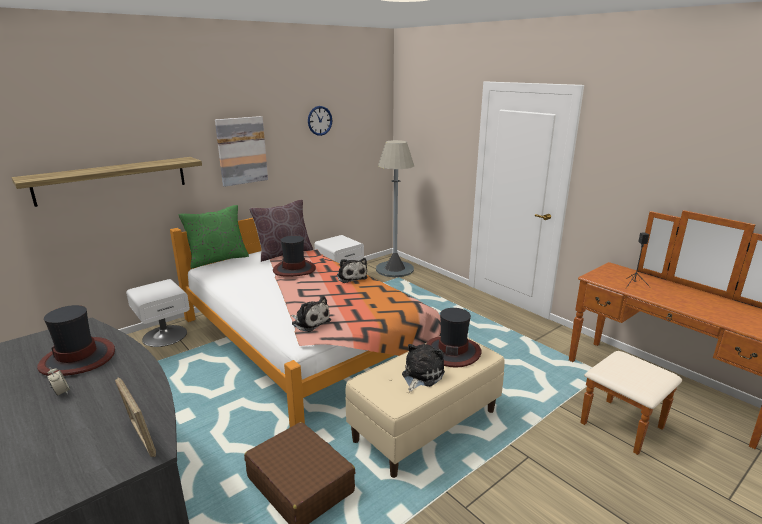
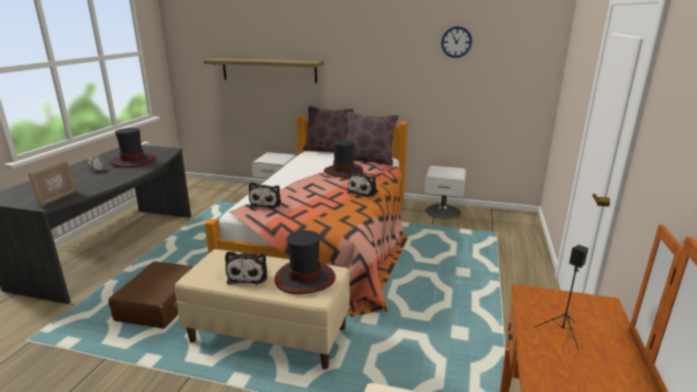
camera: 55 degrees right, 0 degrees up
green pillow [179,205,249,269] -> brown pillow [303,106,354,152]
picture [215,116,268,187] -> none
grey floor lamp [376,140,414,277] -> none
plush toy [402,344,445,392] -> plush toy turned 90 degrees clockwise [225,251,267,285]

